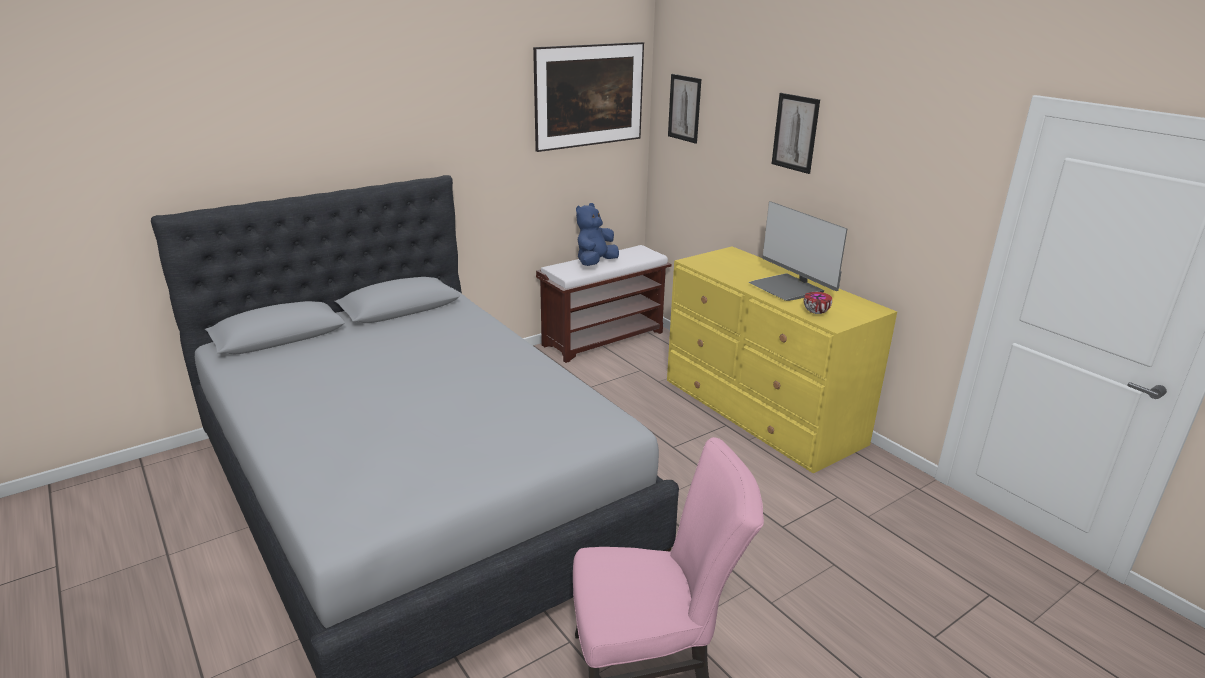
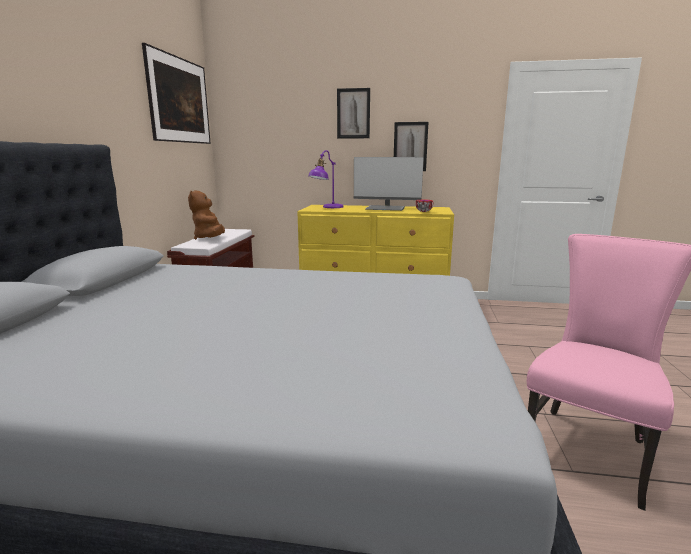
camera: 45 degrees left, 10 degrees down
blue plush toy [576,203,619,266] -> brown plush toy [188,190,225,240]
picture [668,74,701,144] -> picture moved to [394,122,428,171]
none -> purple table lamp [308,150,343,208]

